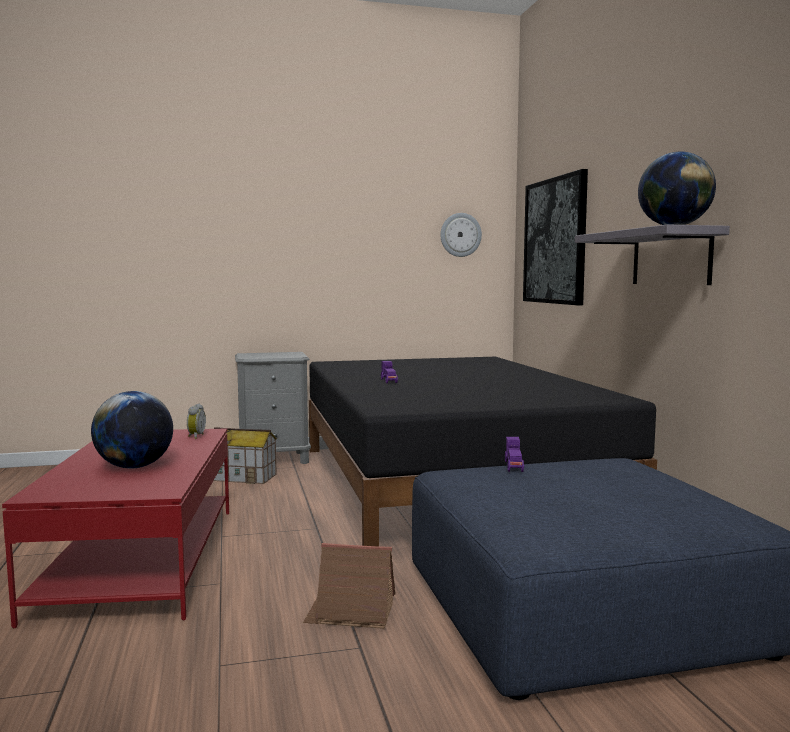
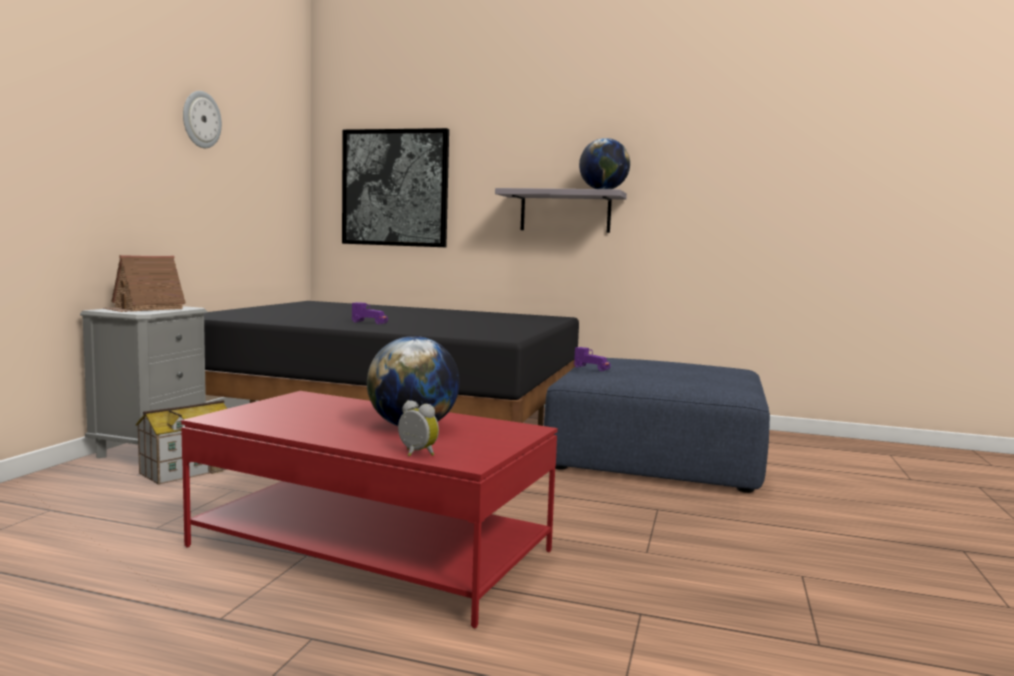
camera: 60 degrees left, 0 degrees up
alarm clock [187,404,206,439] -> alarm clock moved to [398,400,439,457]
toy house [303,543,396,629] -> toy house moved to [103,255,186,312]
wall clock [440,213,482,257] -> wall clock moved to [183,91,222,148]

